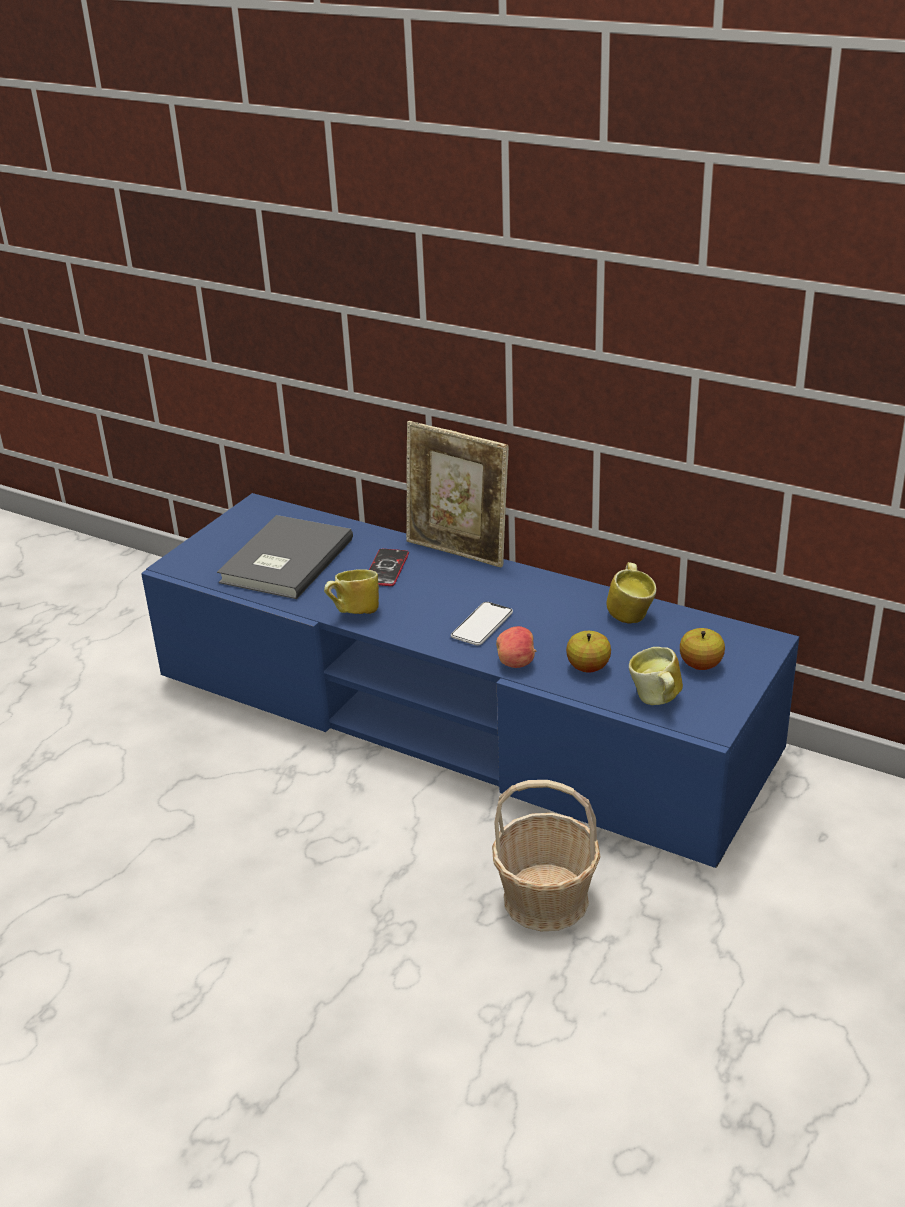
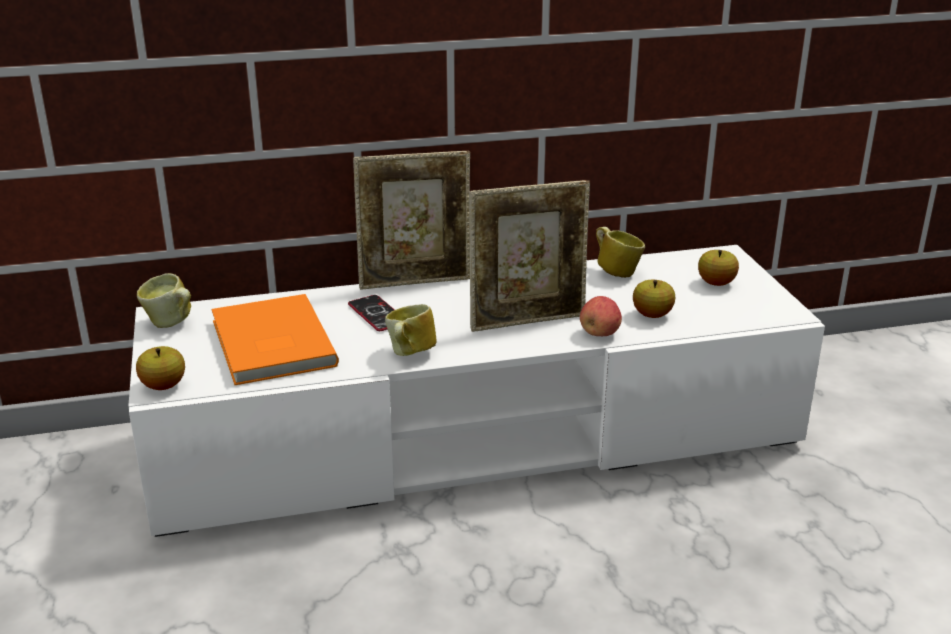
camera: 45 degrees left, 5 degrees down
blue tv stand [141,493,799,868] -> white tv stand [128,245,825,537]
grey book [217,515,353,599] -> orange book [212,294,339,385]
phone [451,602,513,646] -> picture frame [469,180,590,332]
basket [492,780,601,931] -> none
mug [629,647,683,705] -> mug moved to [137,273,191,328]
none -> apple [136,346,185,390]

